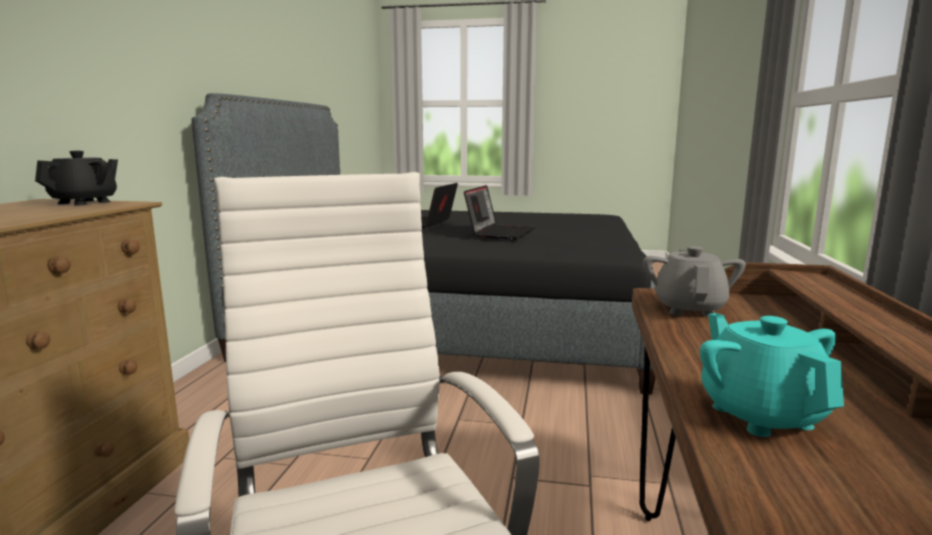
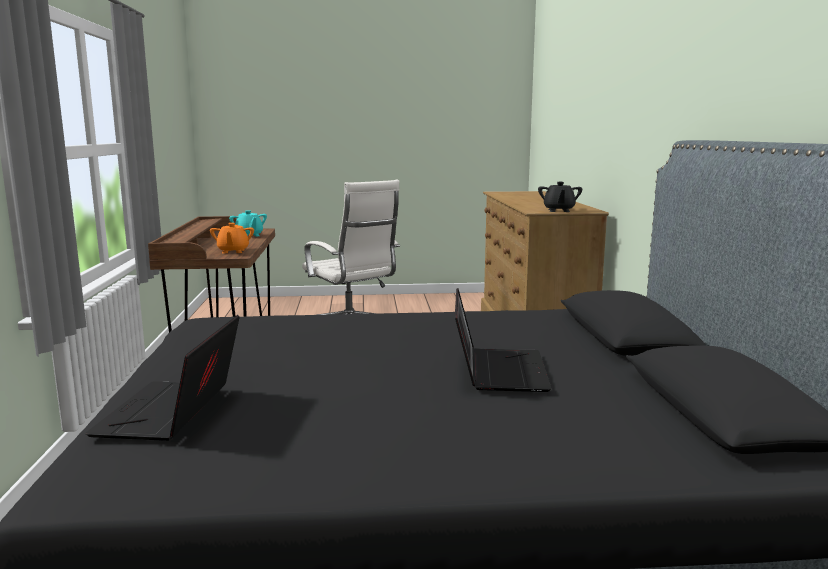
camera: 165 degrees right, 0 degrees up
laptop [464,185,535,240] -> laptop moved to [85,315,240,441]
grey teapot [643,246,746,317] -> orange teapot [210,223,254,254]

